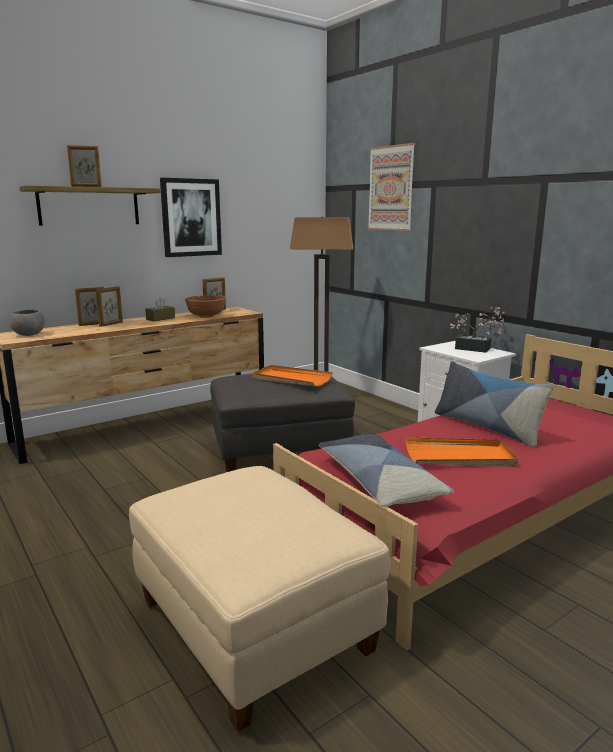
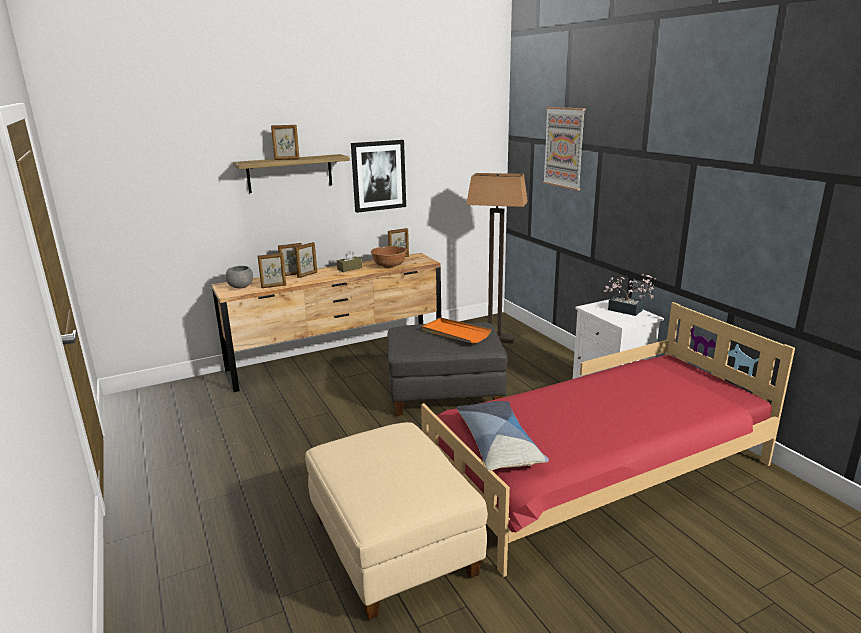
camera: 10 degrees right, 5 degrees up
orange tray [405,437,518,467] -> none
pillow [435,361,554,447] -> none
none -> picture frame [258,253,286,288]

